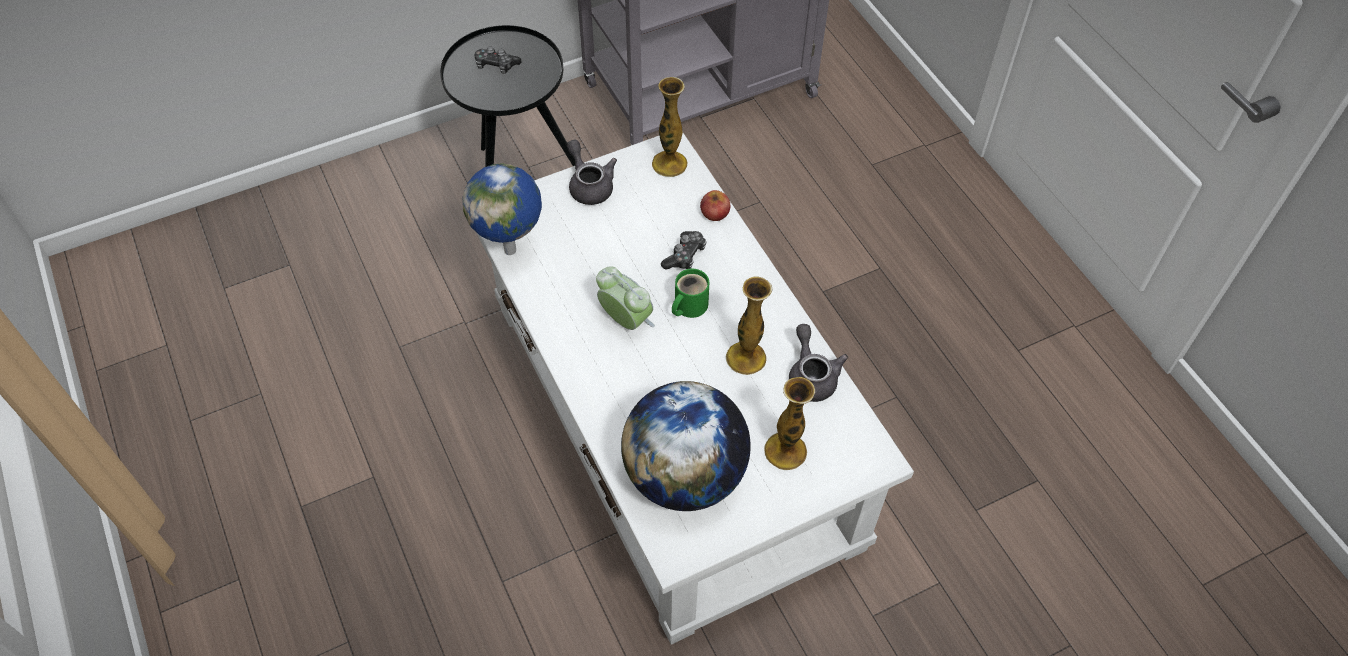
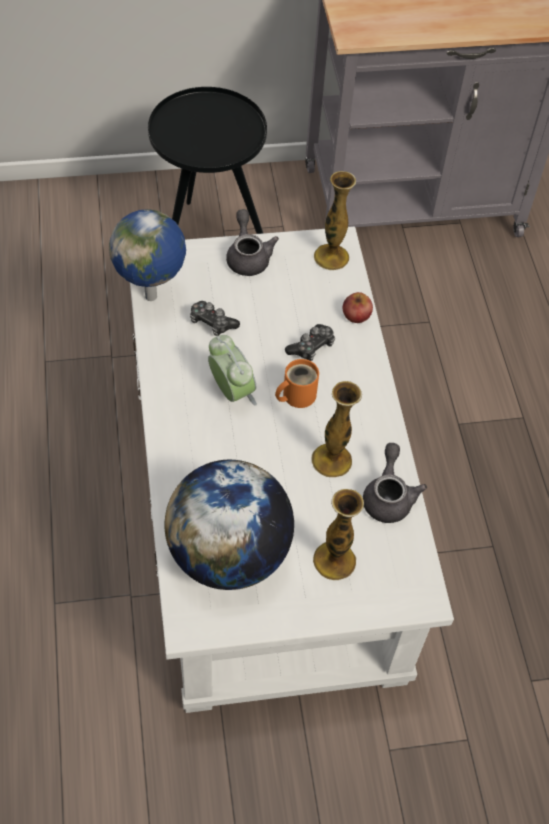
camera: 15 degrees right, 0 degrees up
game controller [475,46,521,74] -> game controller moved to [190,301,240,336]
green mug [672,269,709,318] -> orange mug [275,359,319,408]

